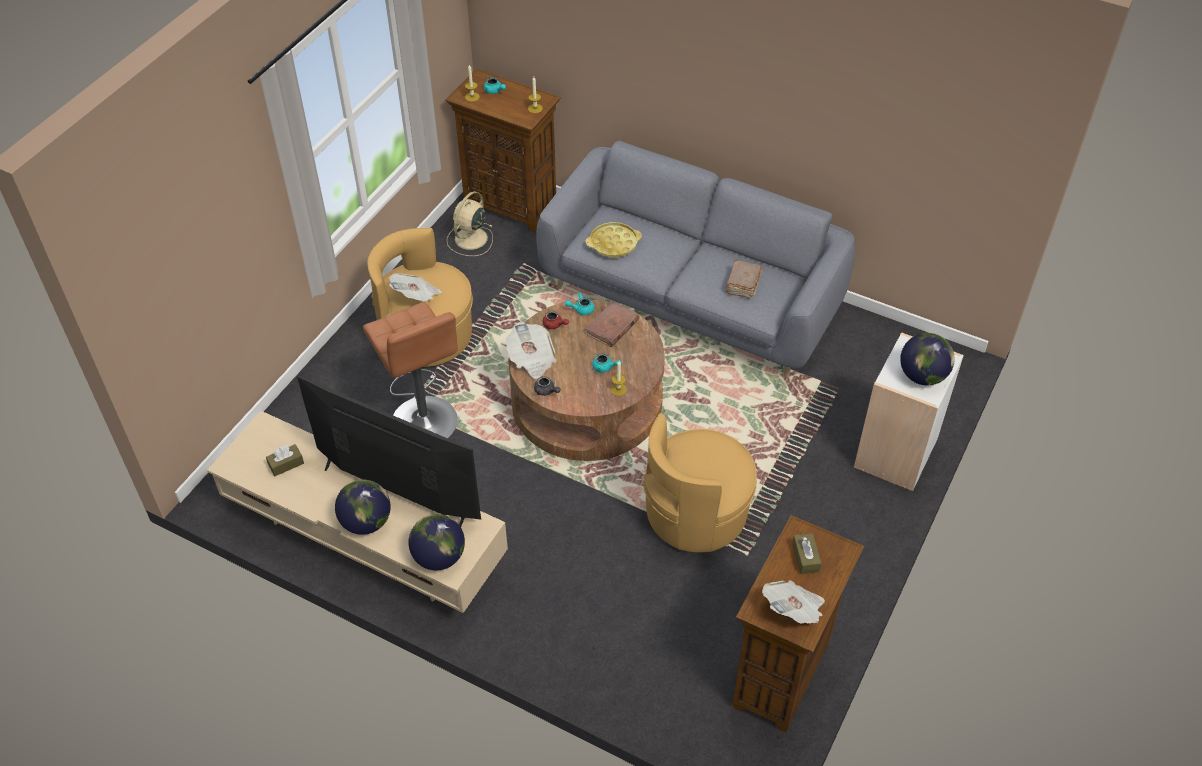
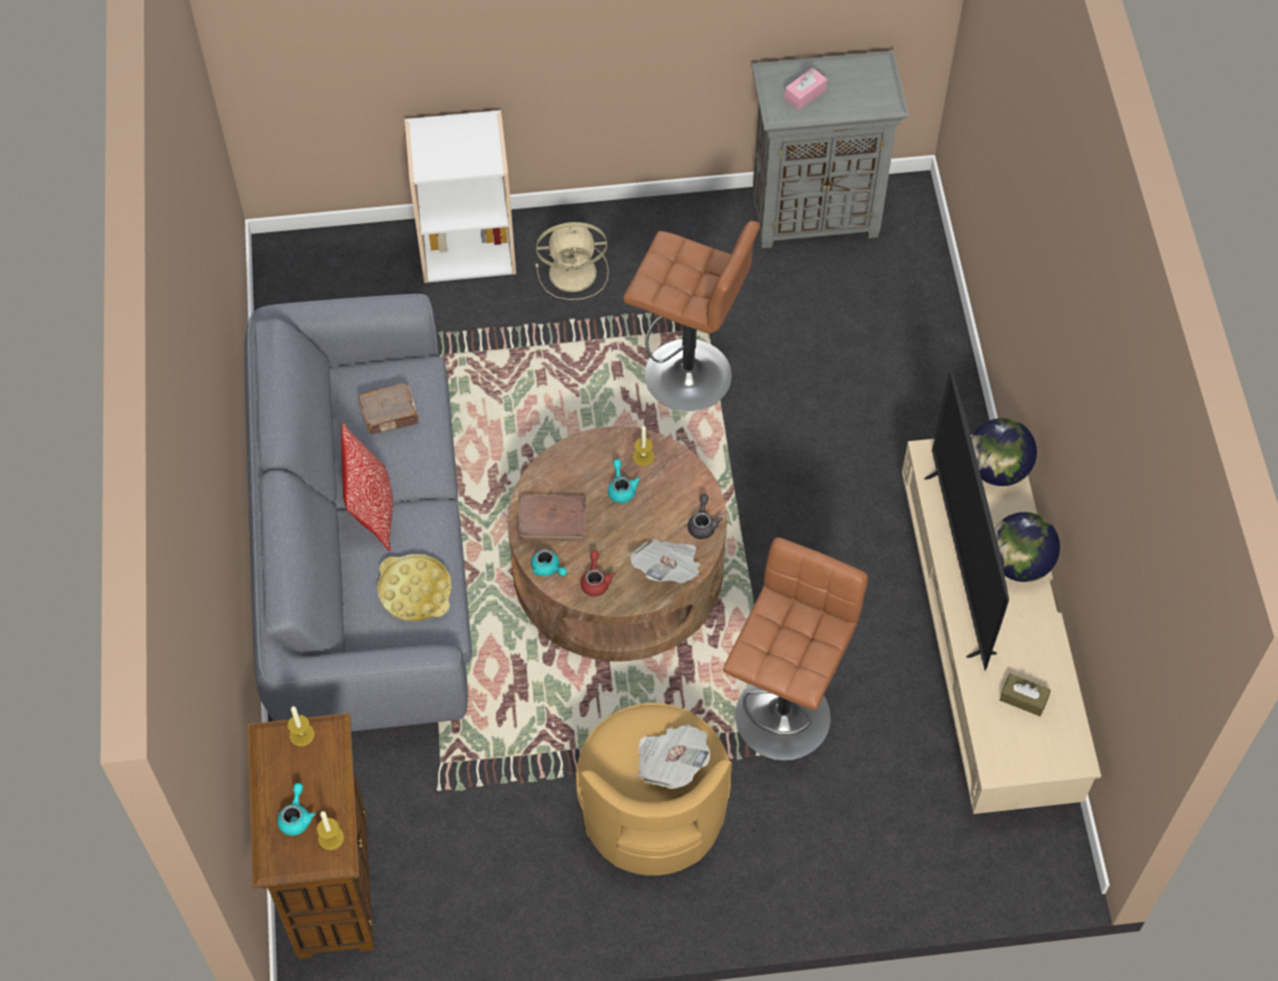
camera: 125 degrees left, 10 degrees up
beige fan [447,191,493,256] -> beige fan moved to [535,222,609,300]
beige armchair [643,413,757,552] -> brown stool [623,221,760,412]
brown cabinet [733,515,864,733] -> grey cabinet [752,51,909,248]
newspaper [762,580,825,624] -> none
brown tissue box [792,533,822,574] -> pink tissue box [784,68,827,110]
globe [900,333,955,385] -> none
none -> pillow [341,423,393,551]

